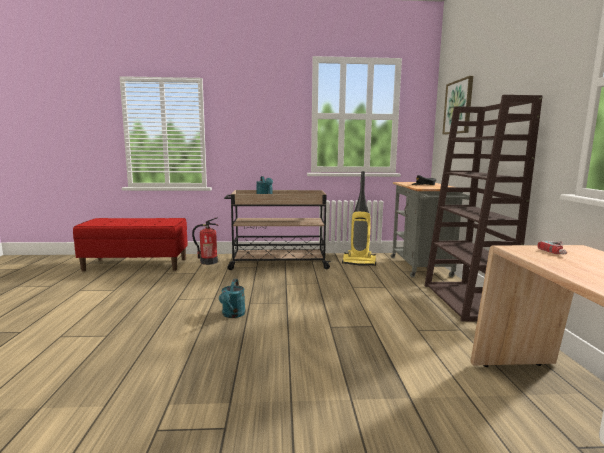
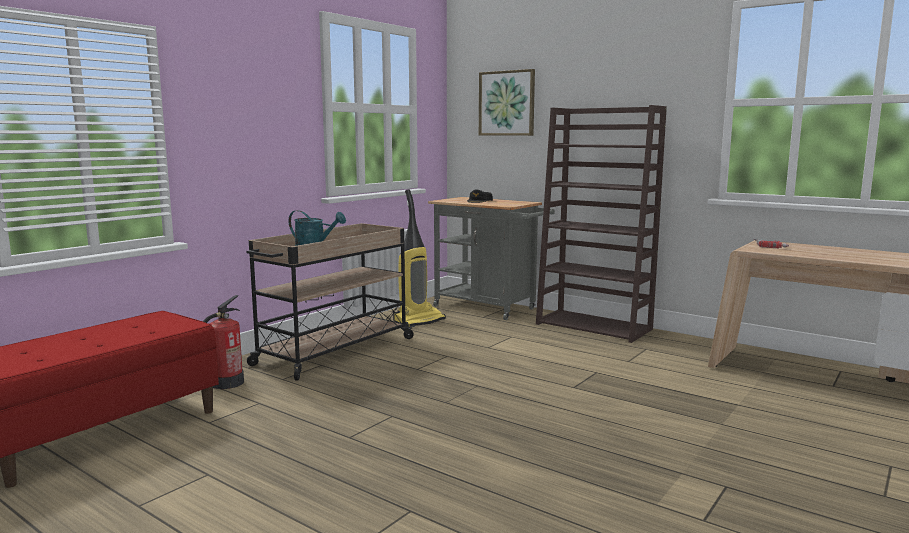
camera: 50 degrees left, 0 degrees up
turquoise watering can [219,279,246,318] -> none

